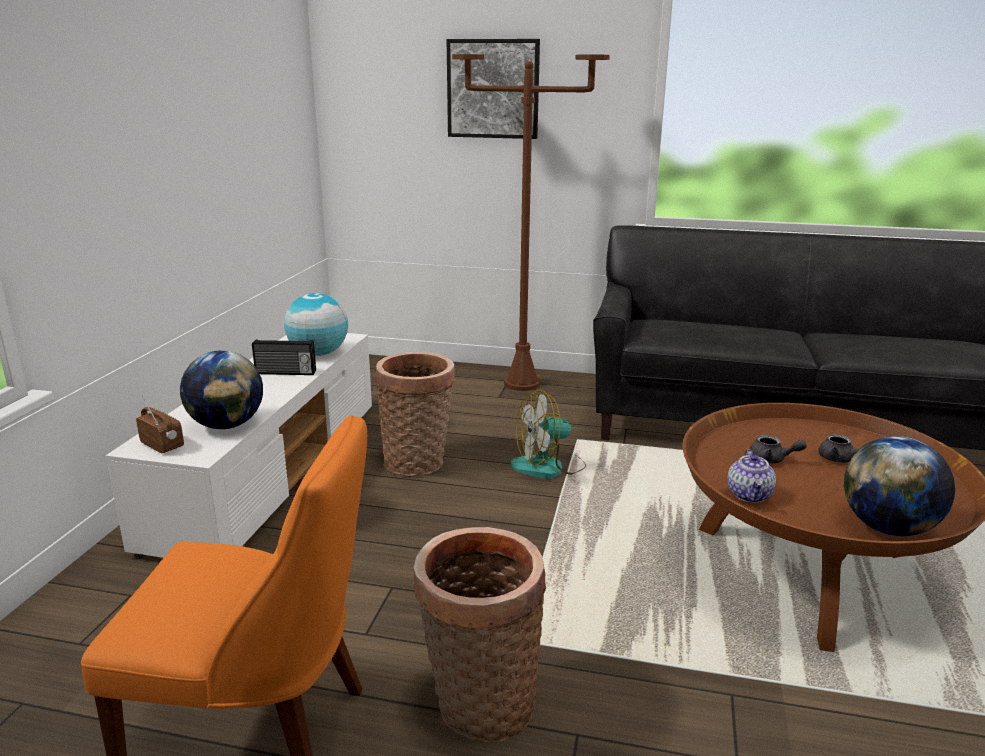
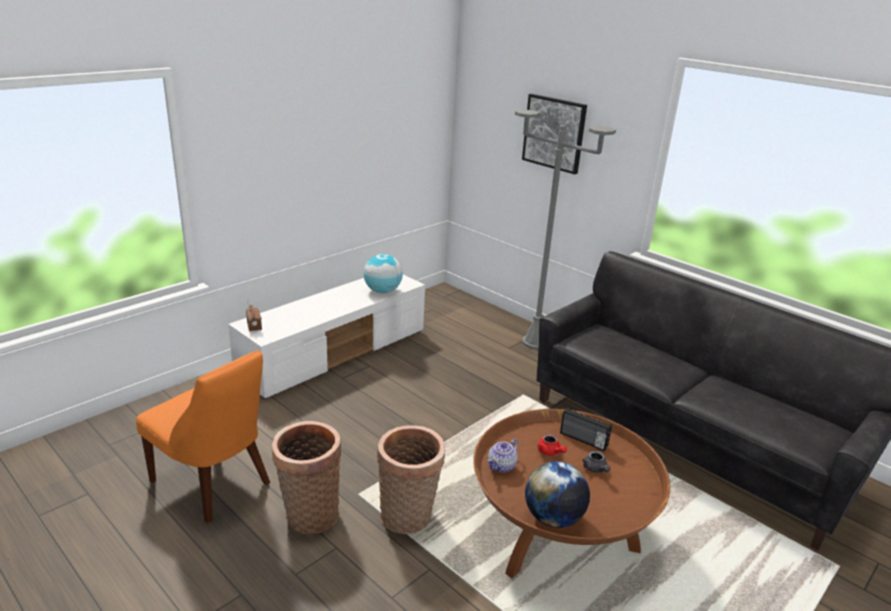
camera: 30 degrees right, 5 degrees up
globe [180,350,263,429] -> none
radio [252,339,316,375] -> radio moved to [560,407,612,451]
basket [375,352,455,477] -> basket moved to [377,425,445,534]
brown floor lamp [452,54,610,391] -> grey floor lamp [515,110,616,349]
fan [511,390,586,479] -> none
grey teapot [750,435,807,464] -> red teapot [538,434,567,455]

